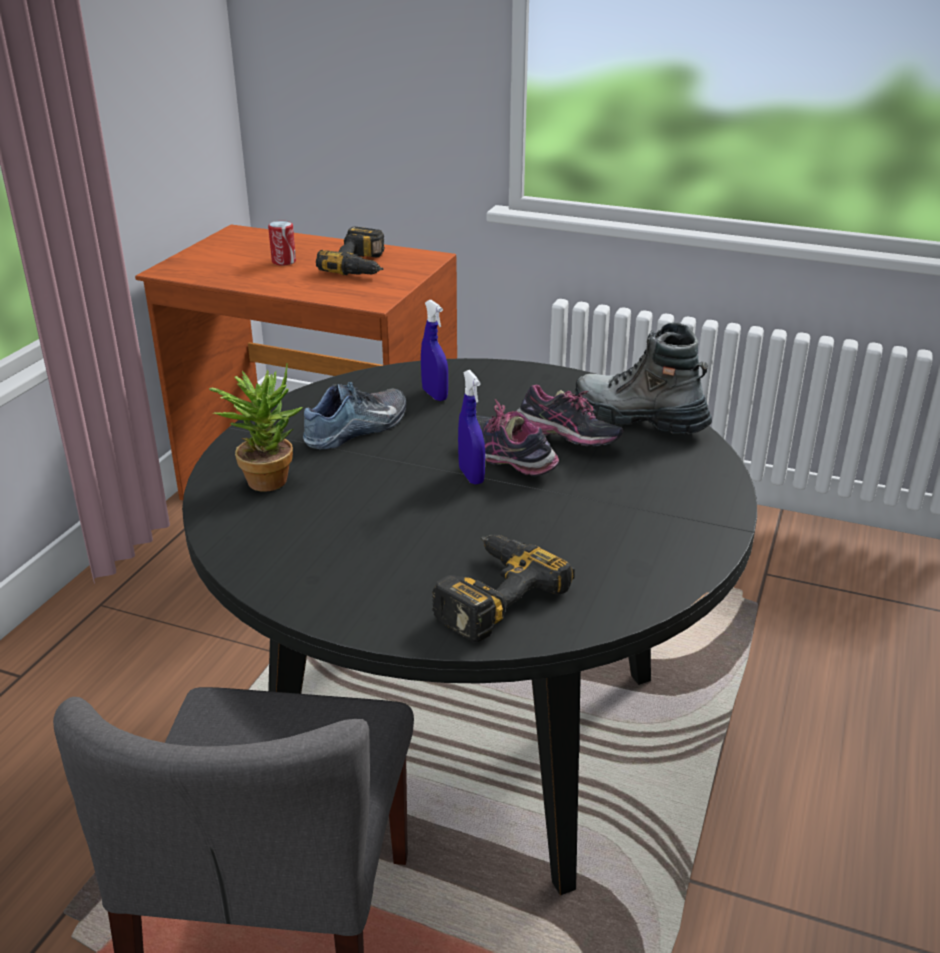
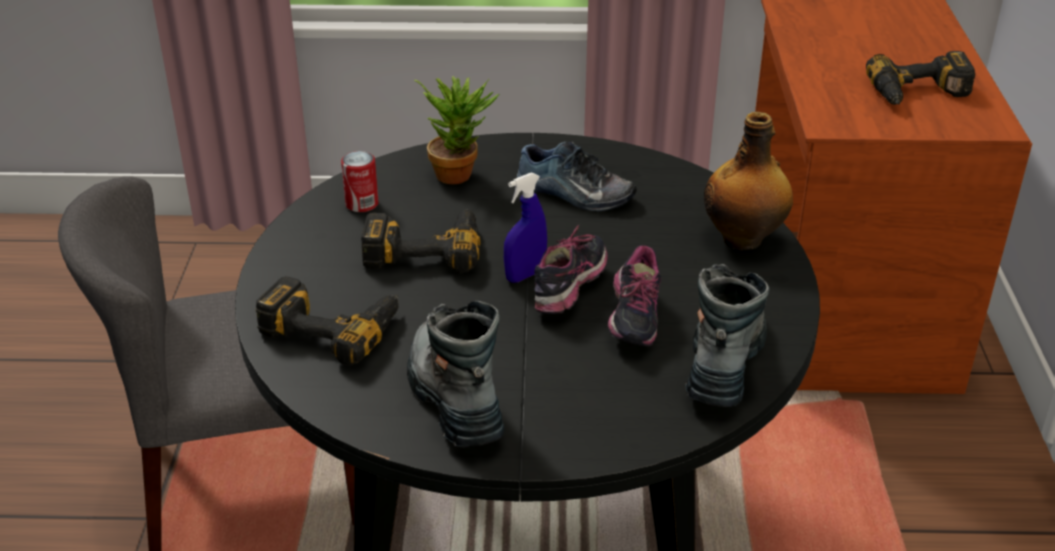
camera: 70 degrees right, 5 degrees up
can [268,221,296,265] -> can moved to [341,151,378,212]
blue spray bottle [421,300,448,401] -> none
none -> power drill [361,209,480,273]
none -> boot [407,301,505,448]
none -> bottle [704,112,793,250]

